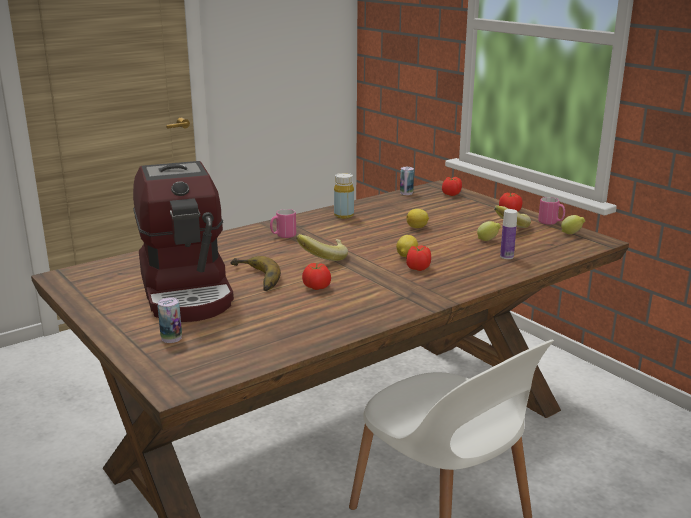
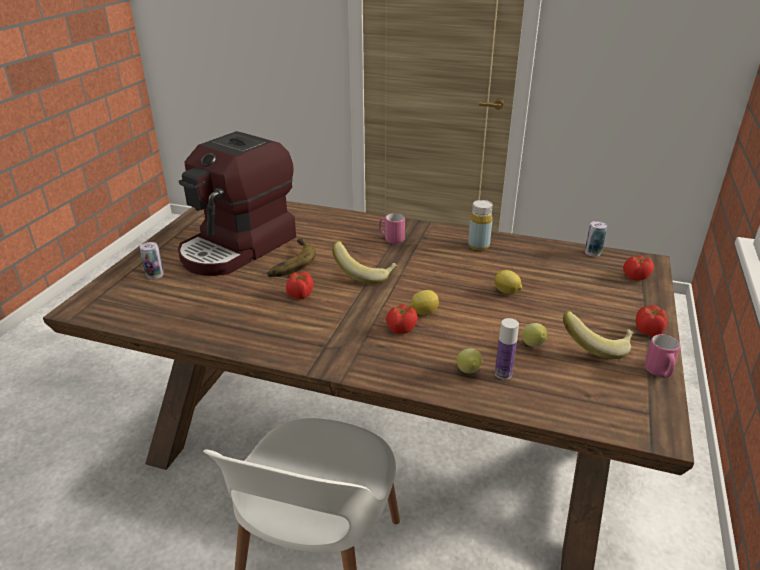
camera: 55 degrees right, 10 degrees up
lemon [561,215,585,234] -> lemon moved to [457,348,482,373]

